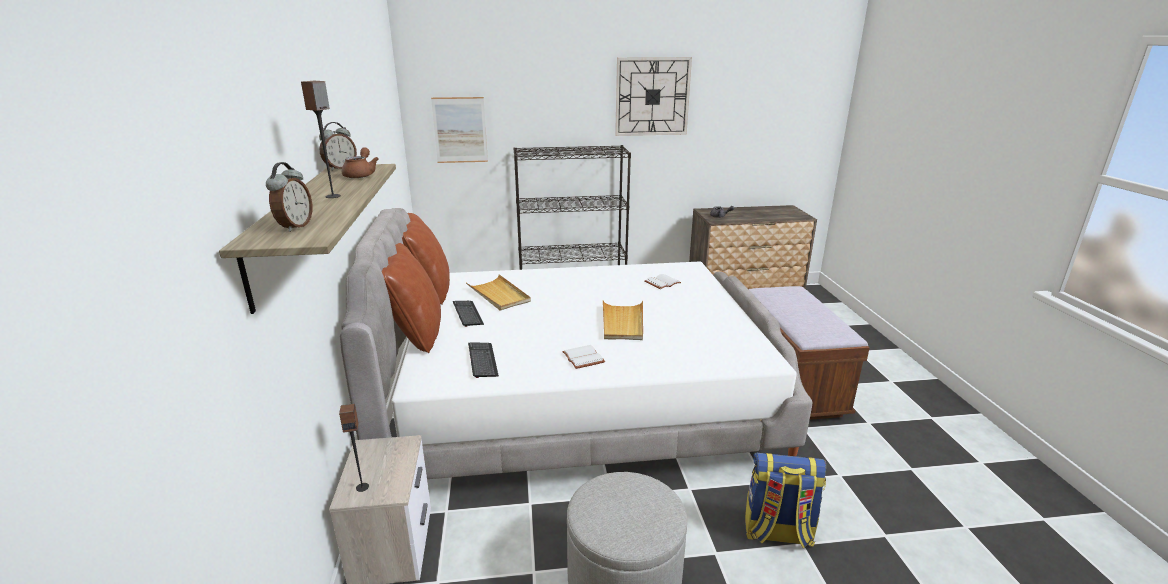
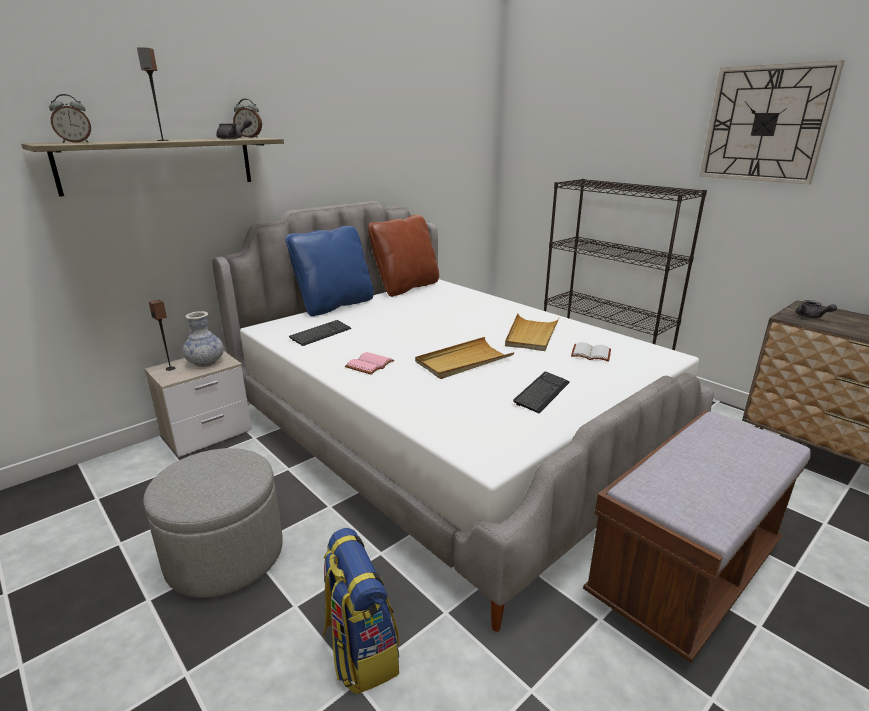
camera: 55 degrees right, 0 degrees up
brown teapot [342,147,379,178] -> grey teapot [216,119,252,139]
brown pillow [381,243,441,353] -> blue pillow [286,226,374,317]
picture [431,97,488,163] -> none
keyboard [453,301,484,327] -> keyboard moved to [513,372,570,413]
beige tray [466,274,531,310] -> beige tray moved to [505,313,559,351]
white book [562,345,605,369] -> pink book [345,352,394,375]
none -> vase [182,311,224,367]

